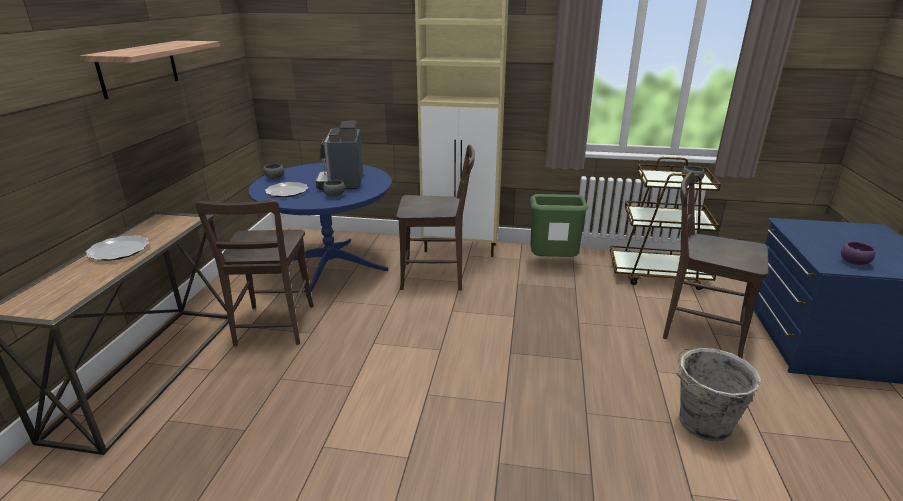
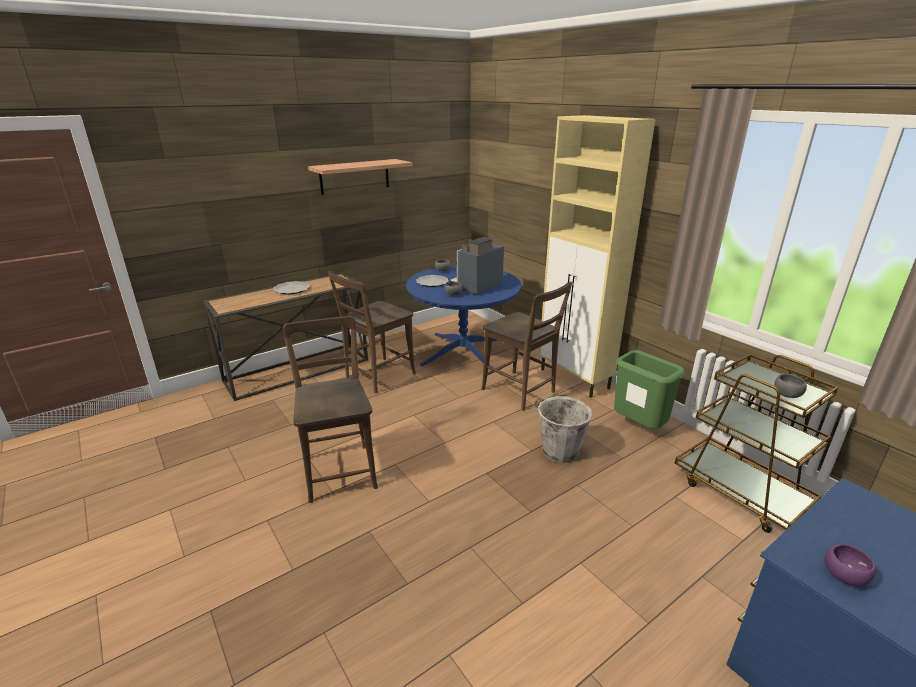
camera: 45 degrees right, 0 degrees up
brown chair [663,172,769,359] -> brown chair moved to [283,316,378,503]
grey bucket [677,348,761,441] -> grey bucket moved to [532,395,592,463]

